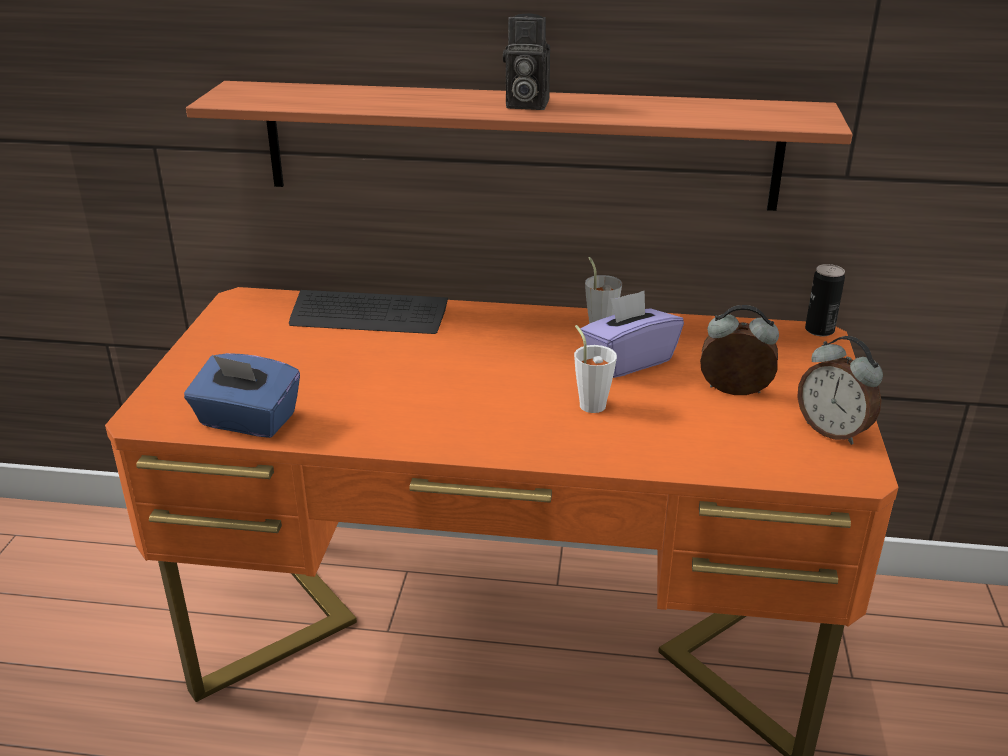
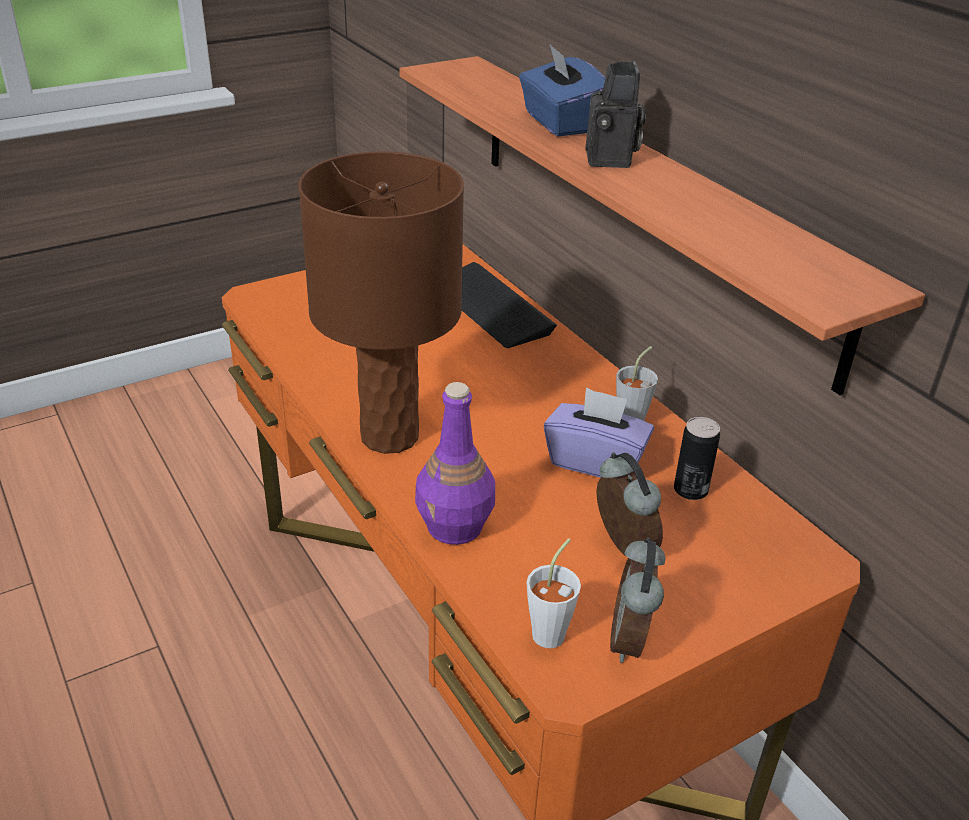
camera: 50 degrees right, 5 degrees up
blue tissue box [184,353,300,438] -> blue tissue box moved to [519,43,606,136]
camera [503,13,550,110] -> camera turned 150 degrees counterclockwise [585,61,646,168]
white cup [574,325,617,413] -> white cup moved to [527,538,581,648]
can [805,264,845,337] -> can moved to [674,417,720,500]
none -> brown table lamp [298,151,464,454]
none -> purple bottle [415,382,495,545]

